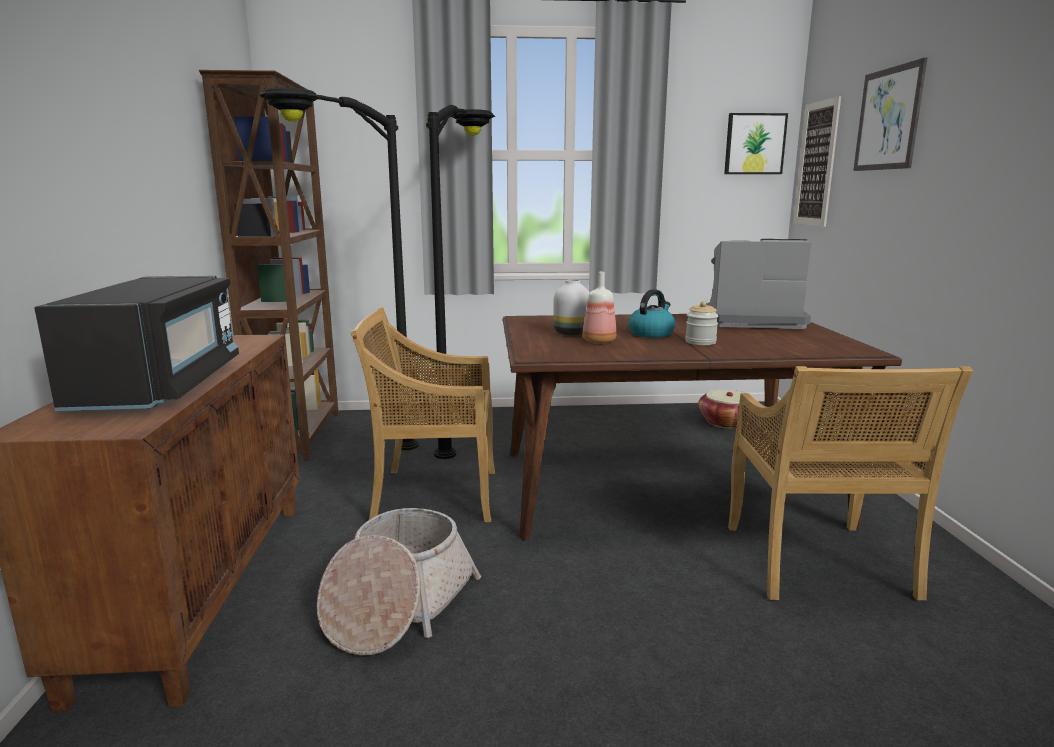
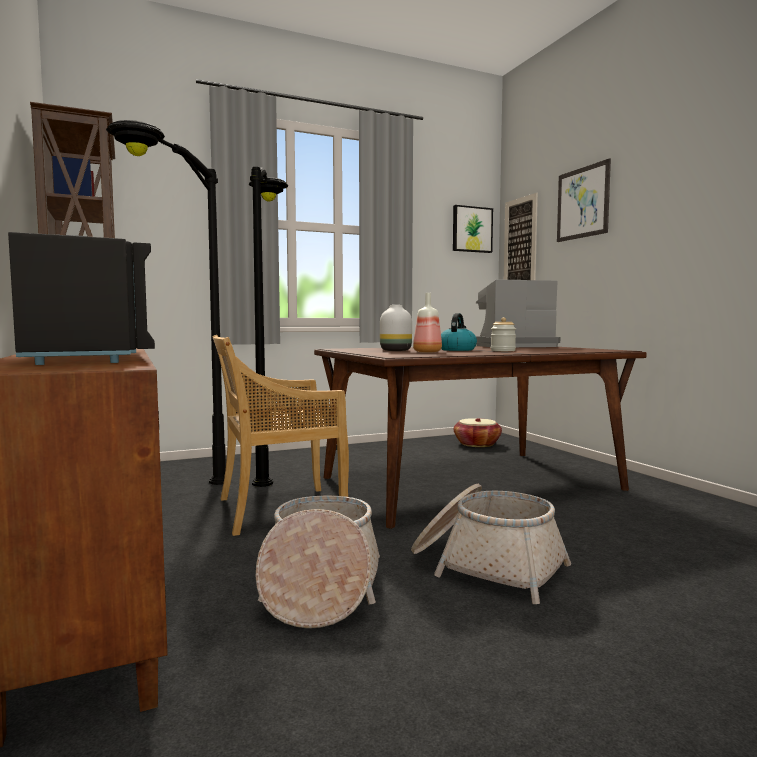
camera: 20 degrees left, 10 degrees down
beige chair [728,366,973,600] -> none
none -> basket [411,484,571,604]

